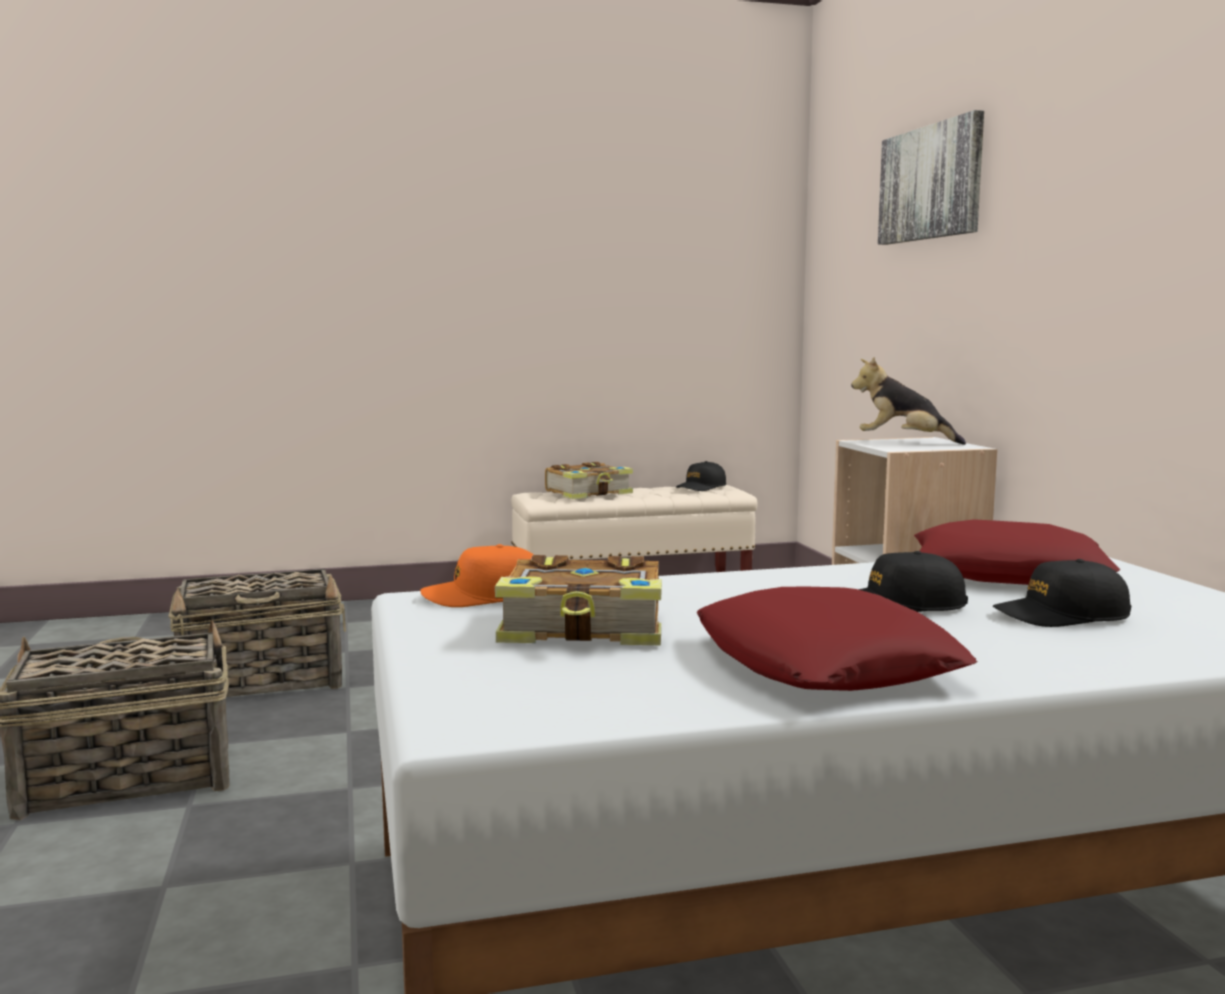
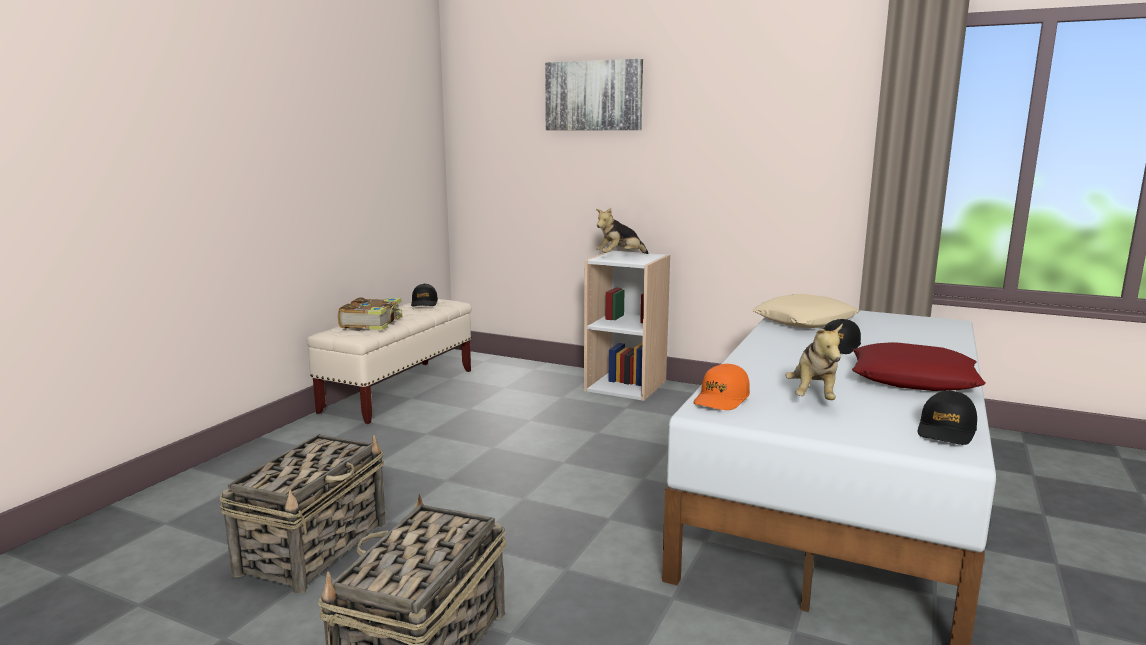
camera: 50 degrees left, 5 degrees up
book [495,555,662,645] -> plush toy [786,323,843,400]
red pillow [914,519,1121,585] -> beige pillow [752,294,860,328]
black cap [993,559,1131,627] -> black cap moved to [918,391,977,445]

